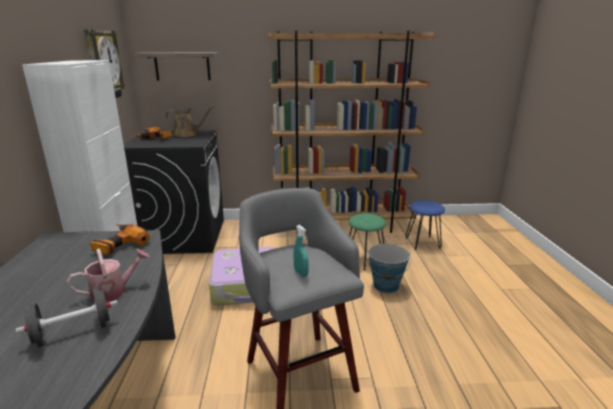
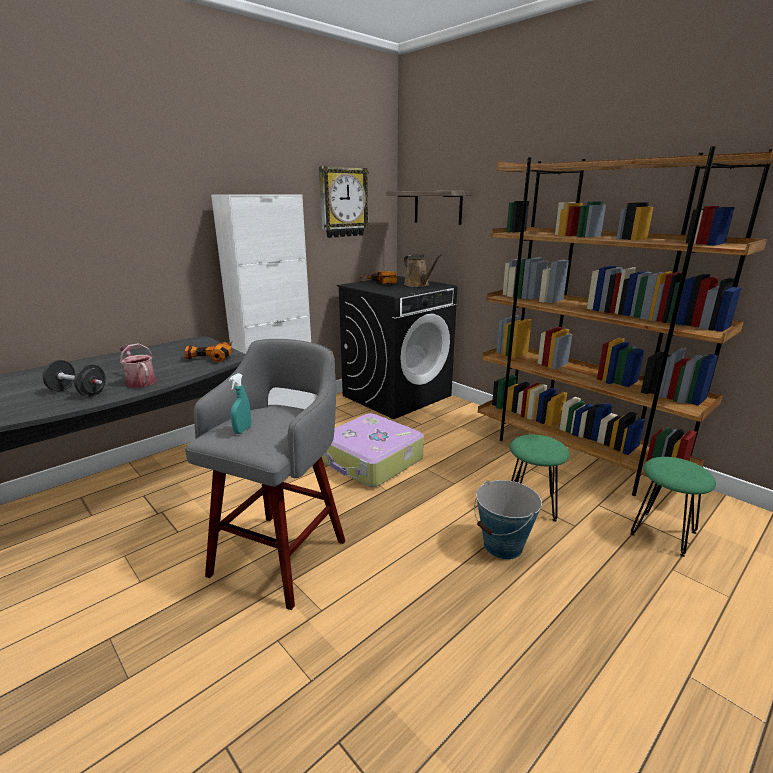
camera: 50 degrees right, 0 degrees up
watering can [67,248,149,302] -> watering can turned 150 degrees counterclockwise [120,343,156,388]
blue stool [406,200,445,250] -> green stool [630,457,716,557]

